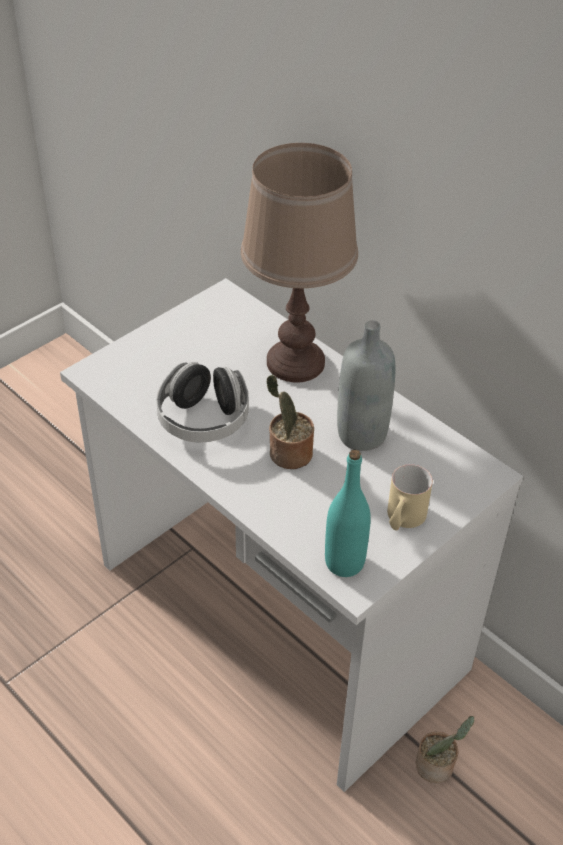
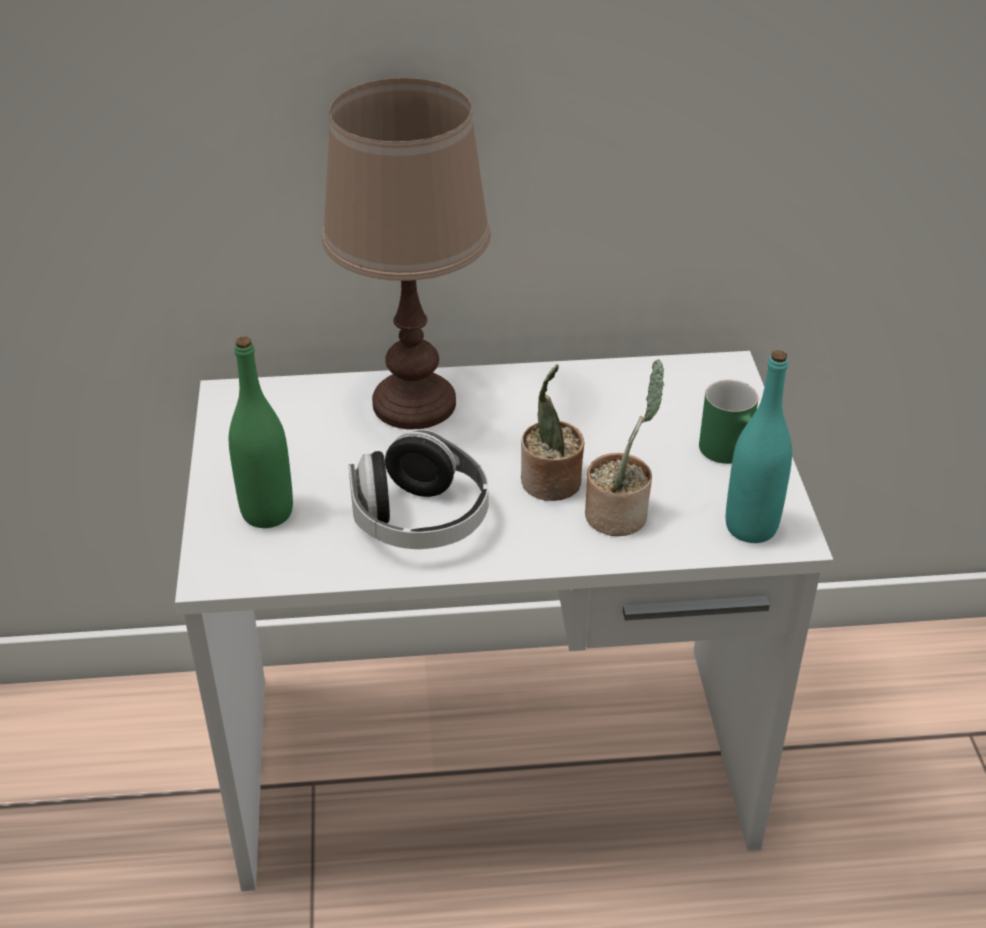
camera: 50 degrees left, 5 degrees down
grey bottle [337,321,395,451] -> none
beige mug [387,464,433,530] -> green mug [699,380,758,464]
potted plant [416,716,475,783] -> potted plant moved to [585,359,664,536]
none -> green bottle [229,337,293,528]

